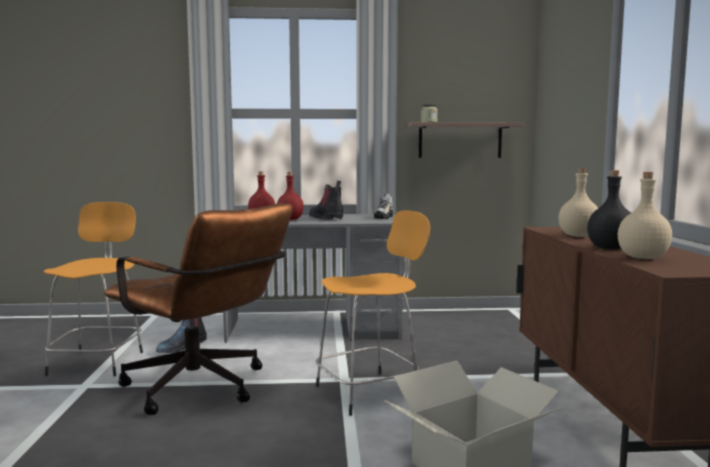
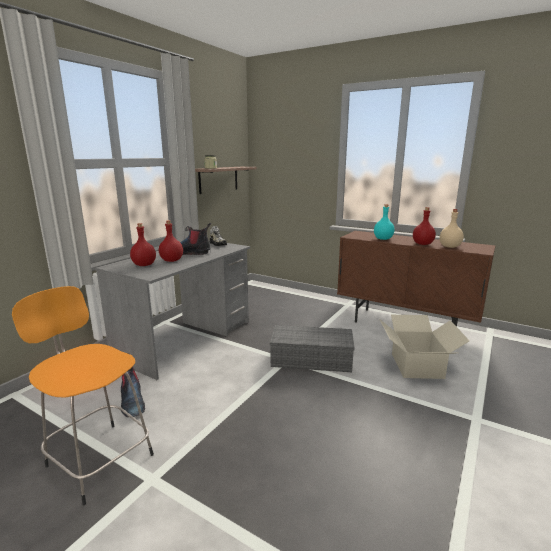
camera: 55 degrees left, 10 degrees up
brown office chair [104,203,293,415] -> none
orange stool [316,210,430,416] -> grey storage box [270,325,355,372]
beige bottle [558,168,598,237] -> turquoise bottle [374,204,395,240]
black bottle [587,170,630,249] -> red bottle [413,207,436,245]

